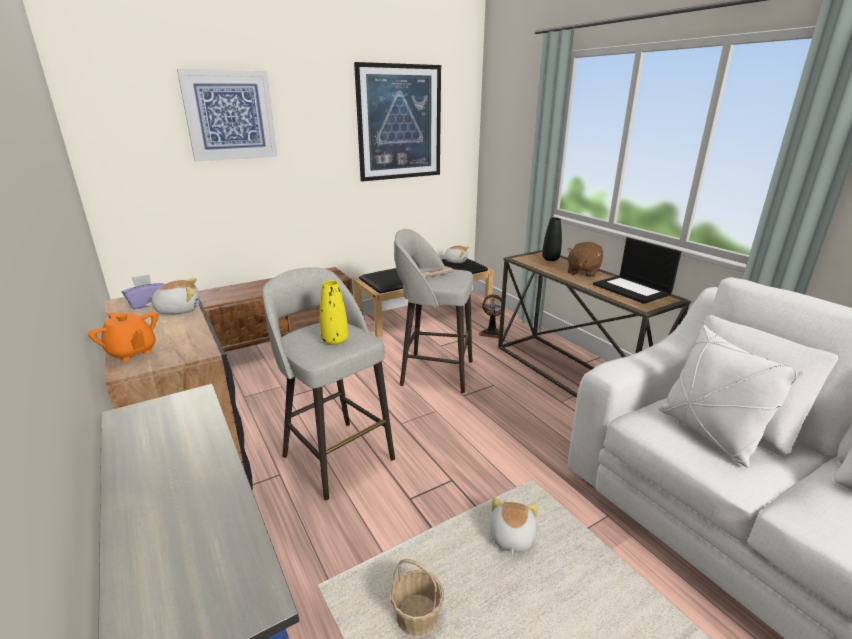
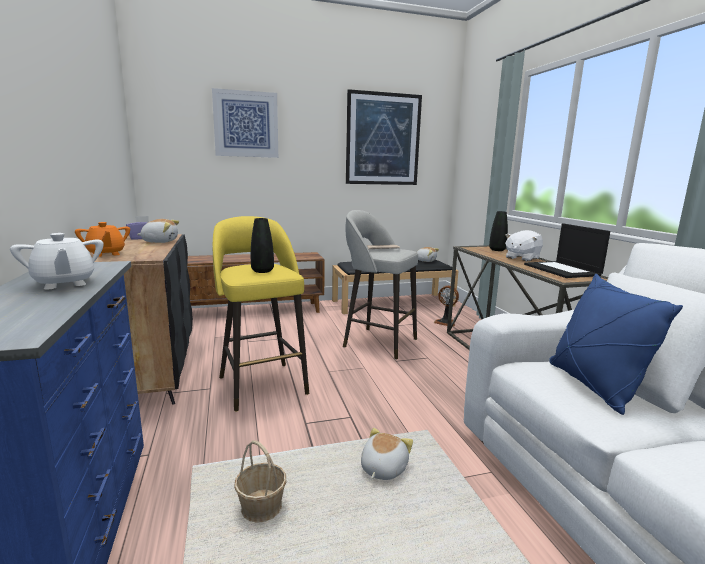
camera: 15 degrees right, 10 degrees down
grey stool [262,267,395,500] -> yellow stool [213,216,309,411]
yellow vase [320,280,348,345] -> black vase [251,218,274,273]
brown plush toy [567,242,603,277] -> white plush toy [505,230,543,261]
white pillow [658,325,804,468] -> blue pillow [549,274,683,415]
none -> white teapot [10,233,104,289]

